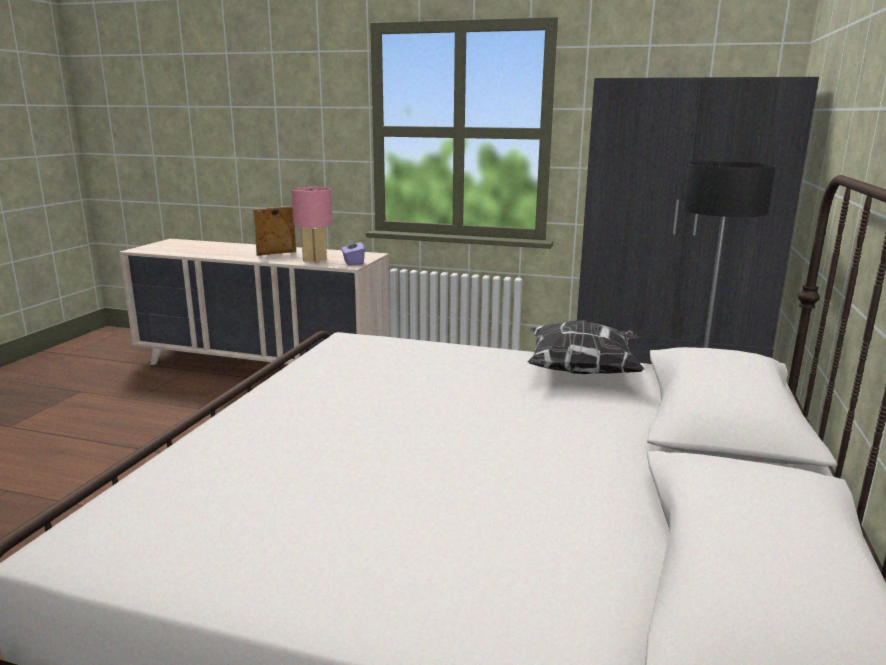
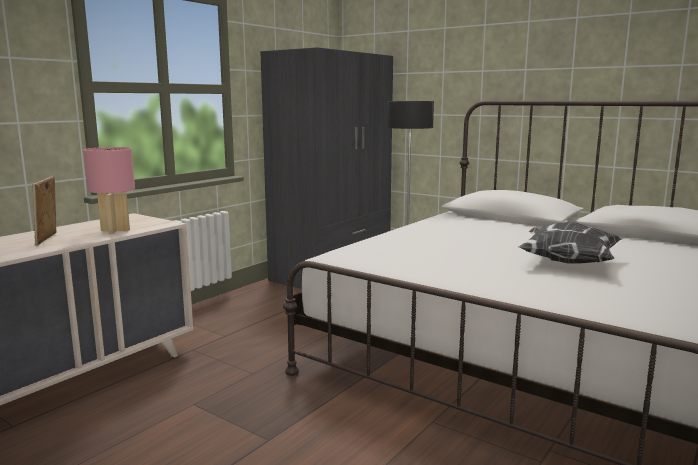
camera: 70 degrees left, 5 degrees down
purple tissue box [341,239,365,265] -> none
pillow [528,320,644,374] -> pillow moved to [519,222,621,264]

